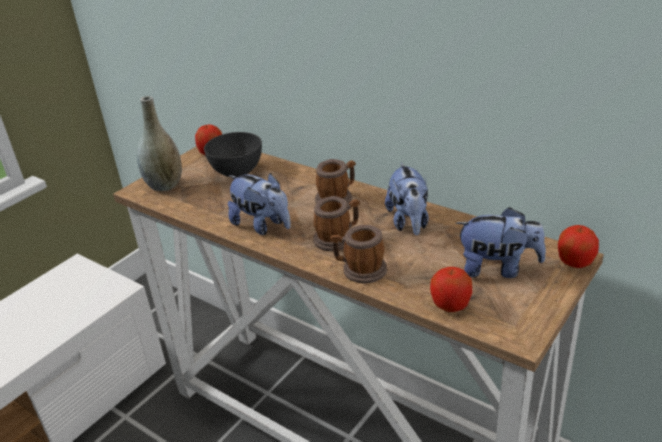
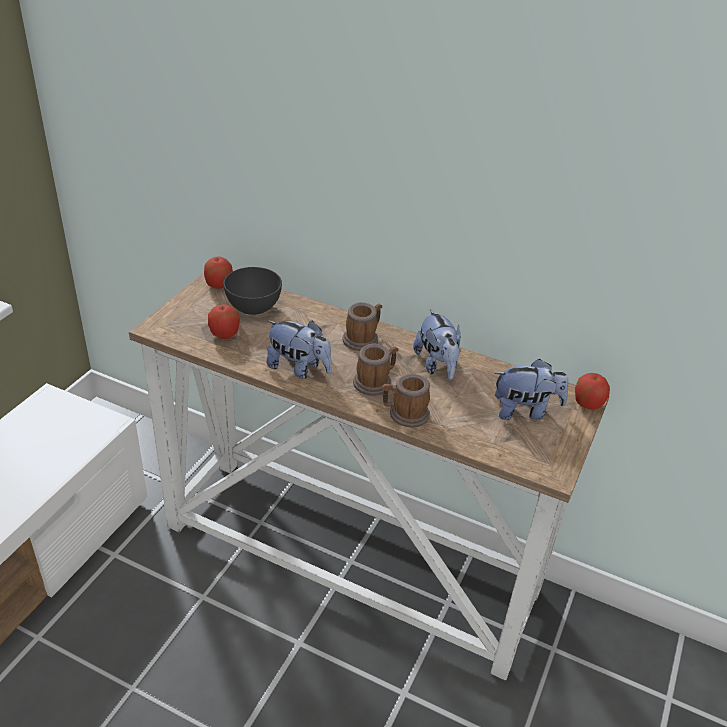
camera: 15 degrees left, 5 degrees up
grey vase [137,96,182,191] -> none
apple [430,267,472,312] -> apple moved to [208,304,240,339]

